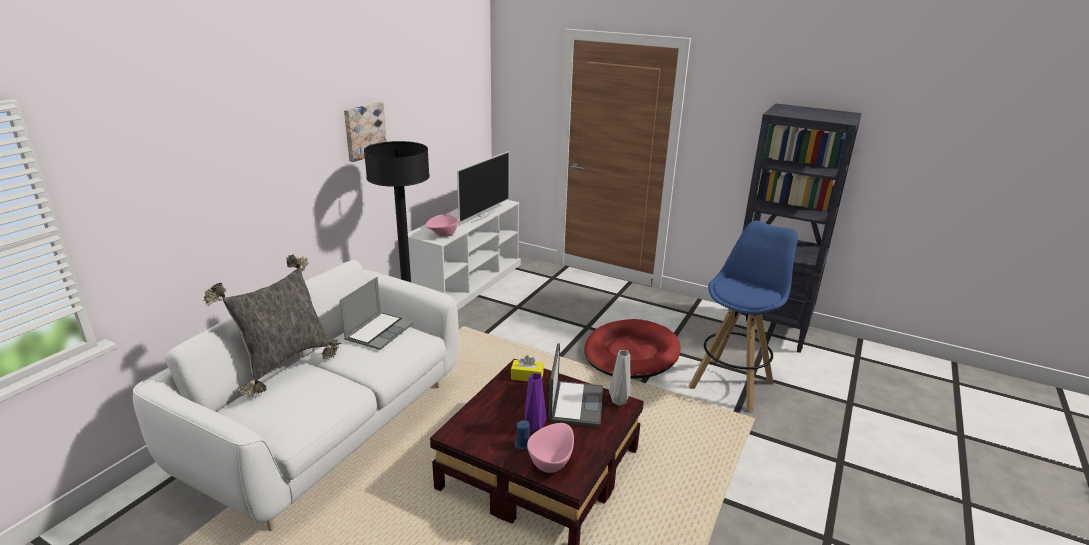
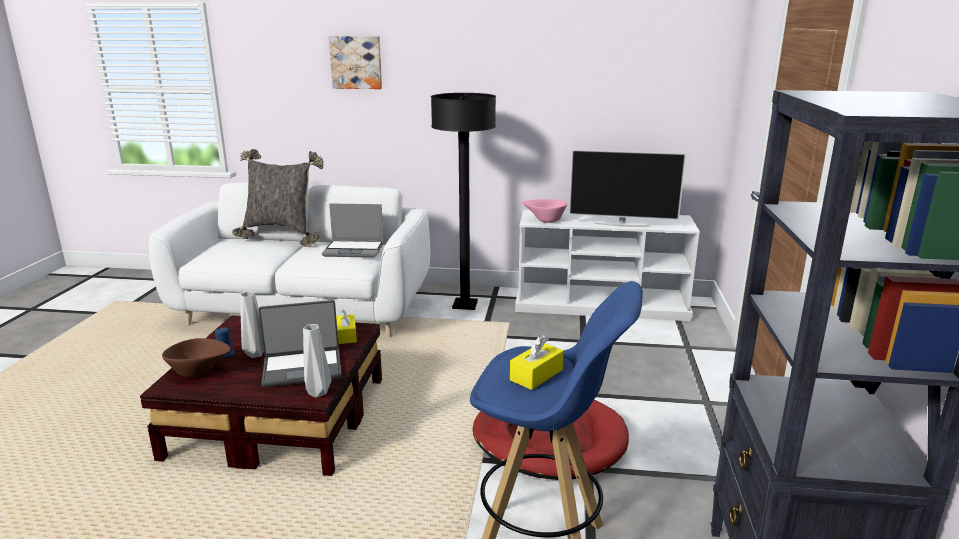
camera: 70 degrees right, 5 degrees down
picture [344,102,387,162] -> picture moved to [329,36,382,89]
purple vase [525,373,547,432] -> grey vase [240,292,264,358]
pink bowl [527,423,574,473] -> brown bowl [162,338,231,377]
none -> yellow tissue box [510,335,564,390]

